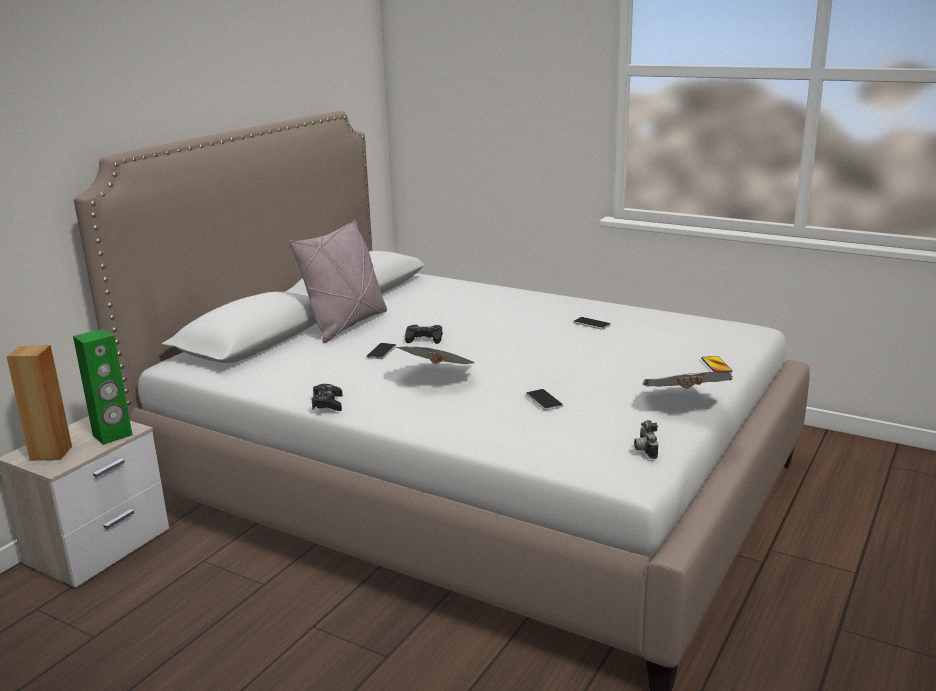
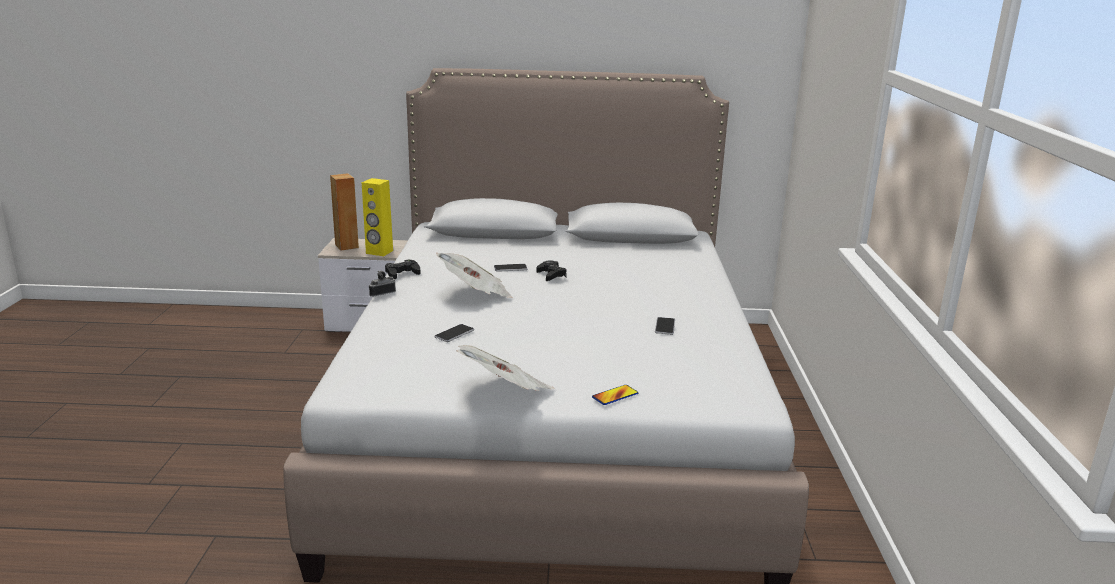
camera: 60 degrees right, 0 degrees up
green speaker [73,329,132,445] -> yellow speaker [362,178,393,256]
purple pillow [289,220,387,343] -> none
camera [634,420,658,459] -> camera moved to [368,271,396,297]

